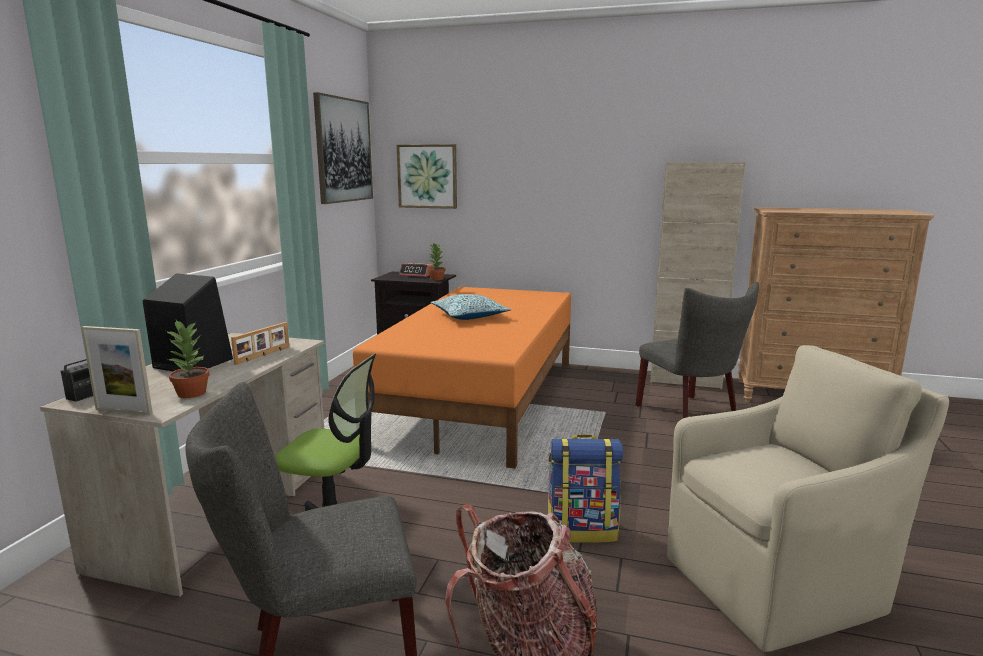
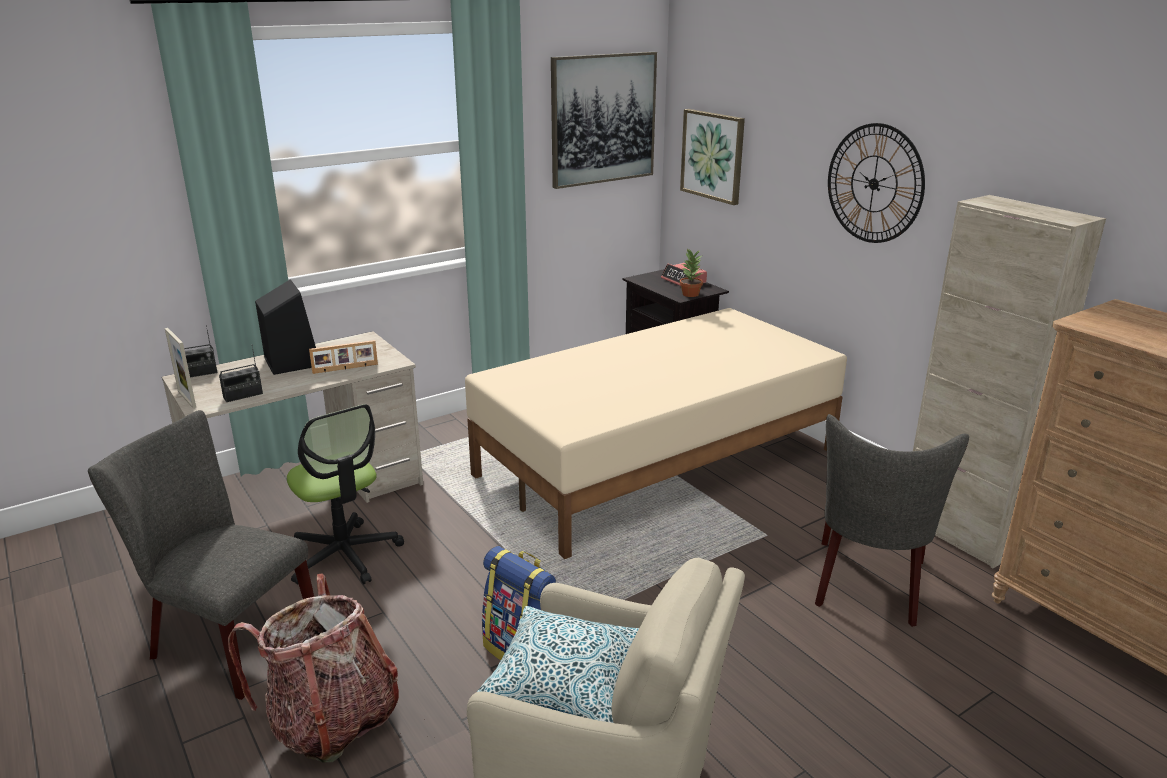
camera: 40 degrees right, 10 degrees up
potted plant [166,320,210,398] -> radio [219,347,263,402]
orange bed [353,287,571,469] -> beige bed [465,308,847,559]
pillow [430,294,511,320] -> pillow moved to [477,606,639,723]
none -> wall clock [828,123,925,243]

